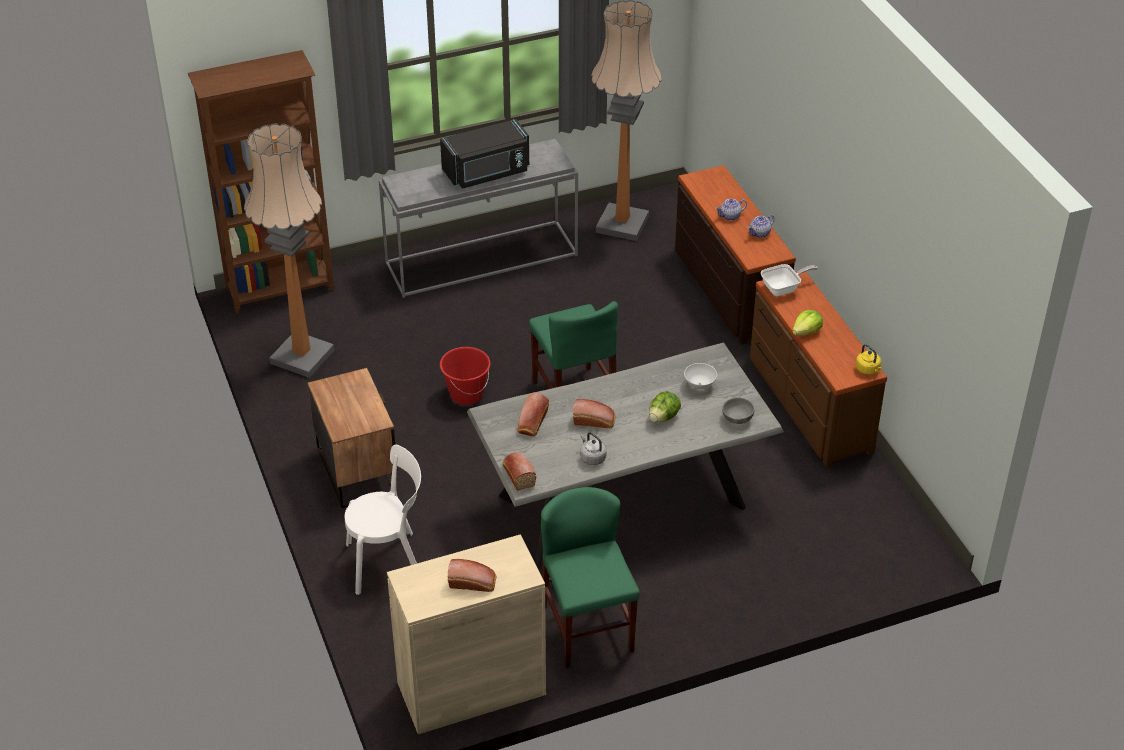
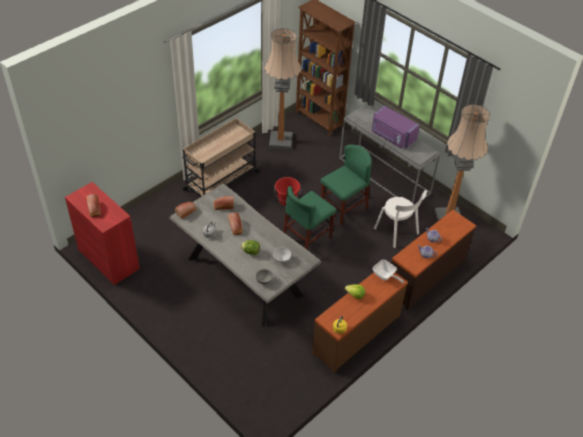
camera: 65 degrees right, 5 degrees up
nightstand [308,368,398,508] -> beige cart [182,118,260,197]
white chair [345,445,421,595] -> white chair moved to [374,190,427,248]
beige cabinet [387,534,546,734] -> red cabinet [65,182,140,285]
black microwave [440,119,530,189] -> purple microwave [372,105,420,149]
green chair [541,487,640,668] -> green chair moved to [320,144,372,225]

